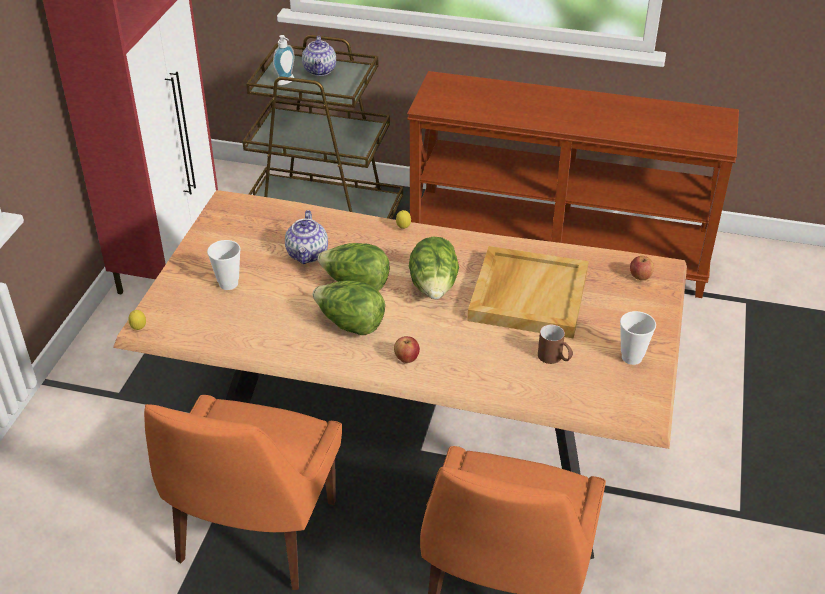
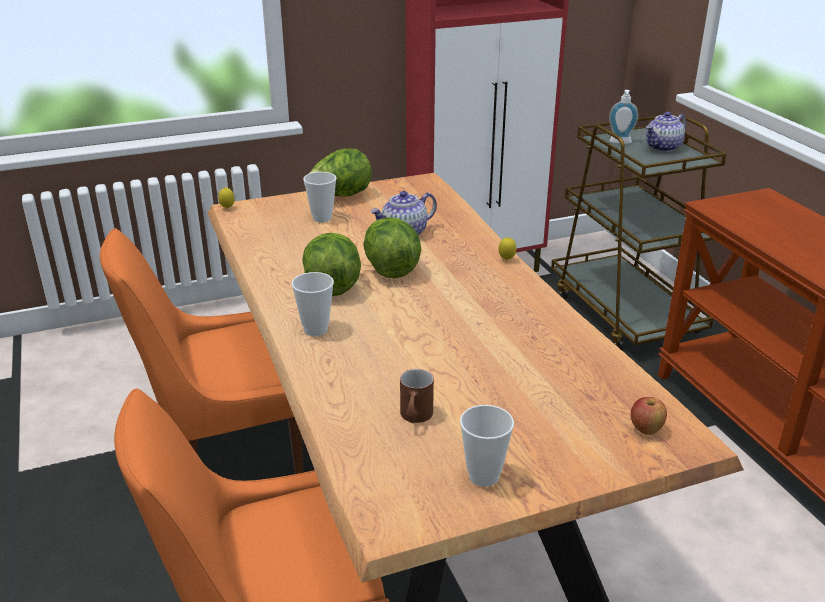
camera: 55 degrees right, 10 degrees down
apple [394,336,420,363] -> cup [292,272,334,336]
lettuce [409,237,459,299] -> lettuce moved to [304,148,372,197]
beige tray [467,246,589,339] -> none

